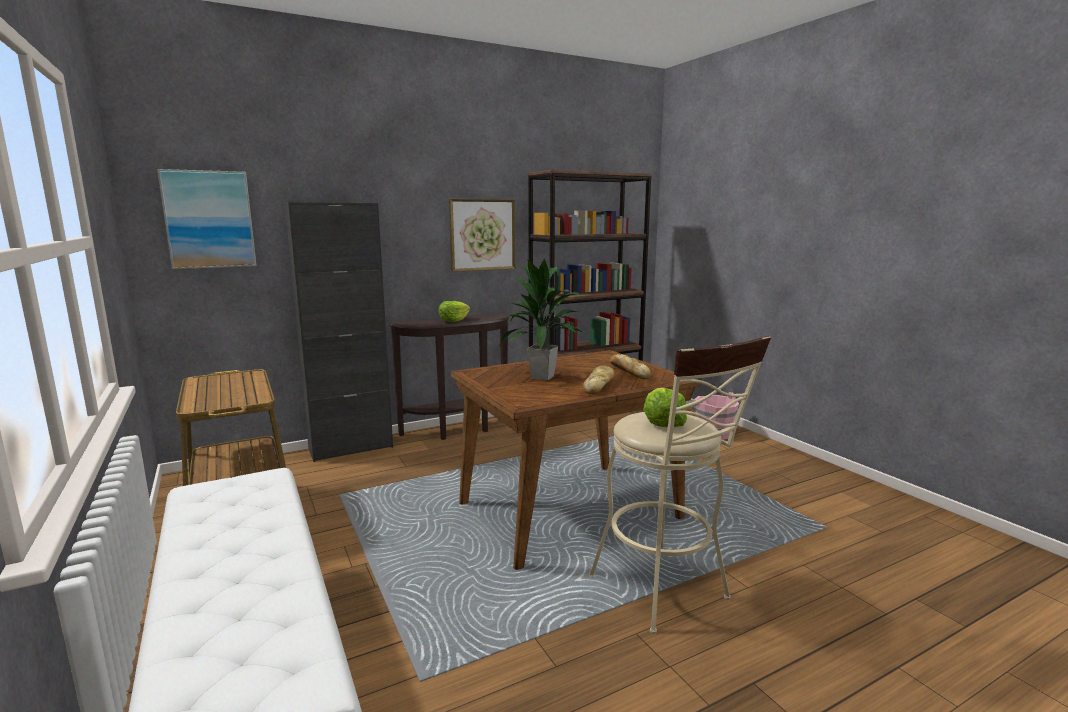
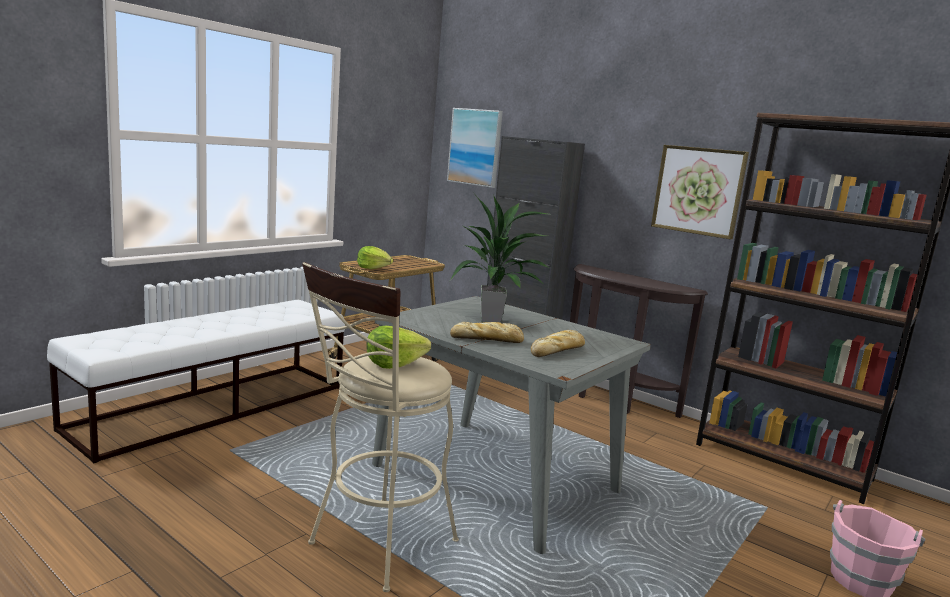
camera: 65 degrees right, 0 degrees up
lettuce [439,301,470,322] -> lettuce moved to [357,246,393,269]
brown dining table [451,350,700,570] -> grey dining table [372,296,651,554]

